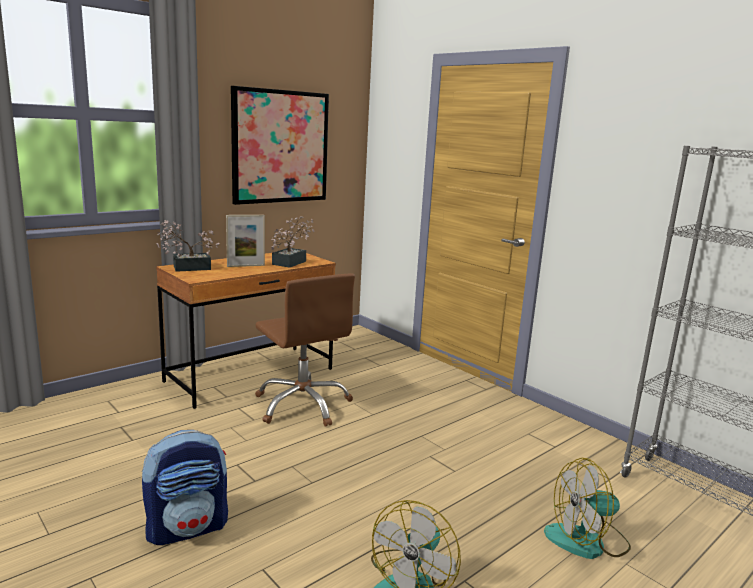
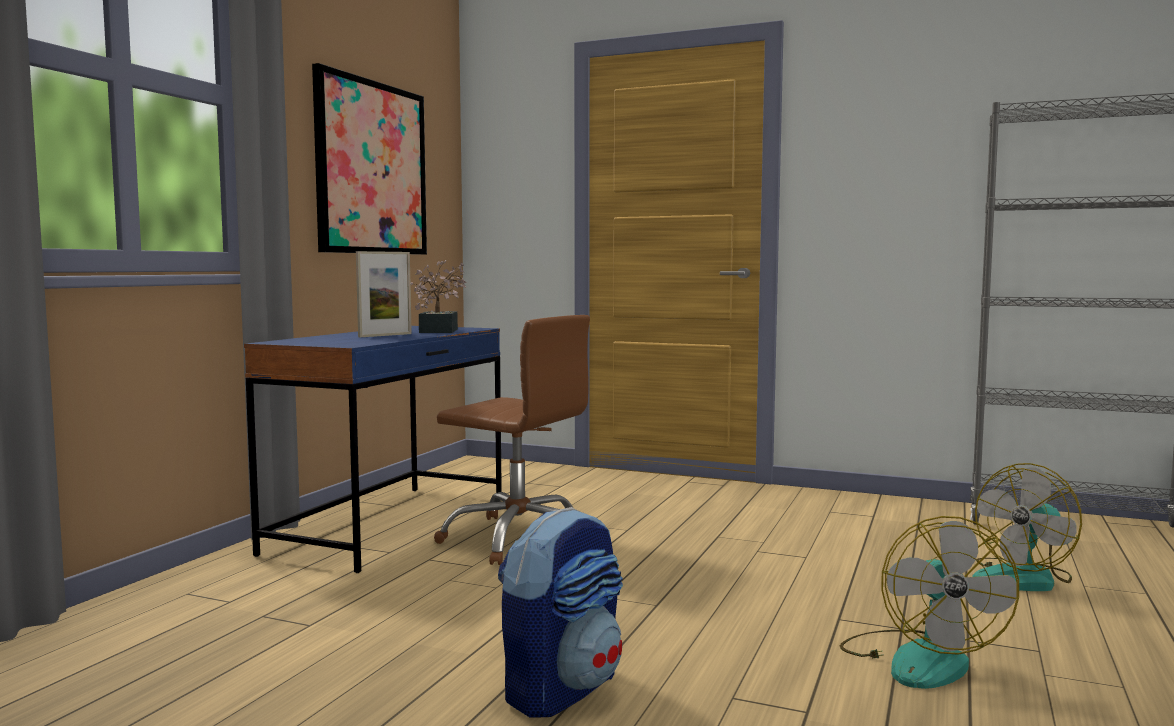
camera: 25 degrees left, 10 degrees down
potted plant [156,220,219,272] -> none
brown desk [156,253,336,409] -> blue desk [244,326,502,573]

